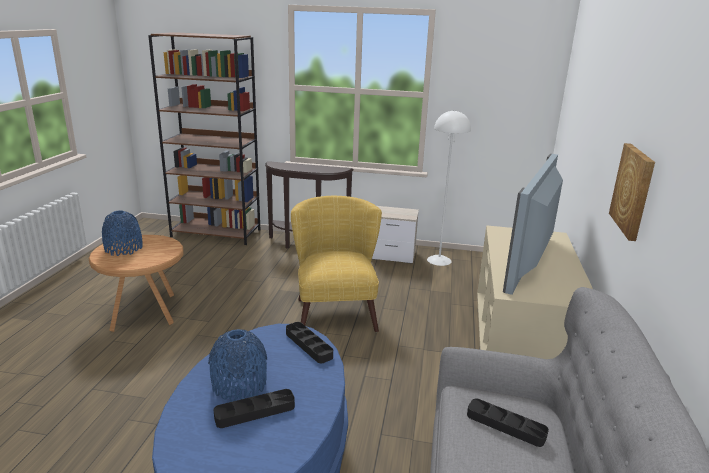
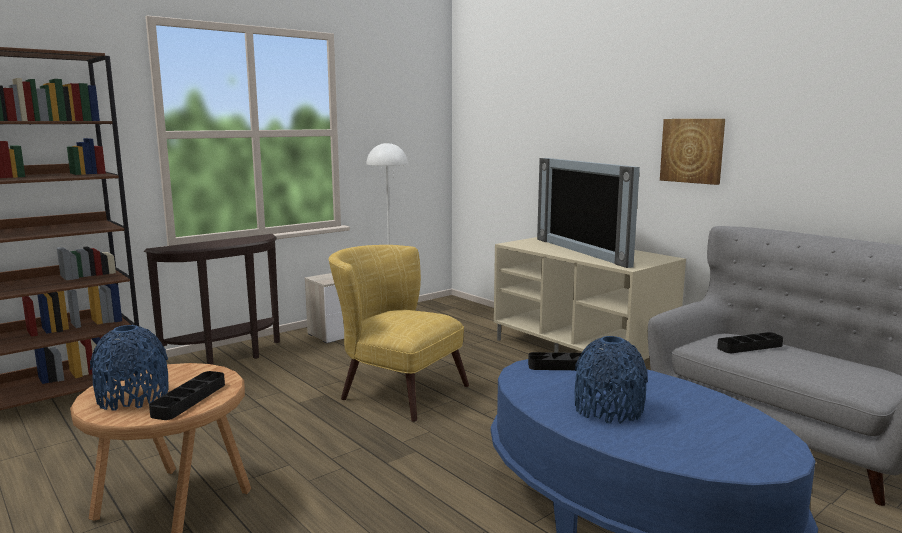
camera: 50 degrees left, 10 degrees down
black tray [214,389,295,428] -> black tray moved to [149,371,225,420]

